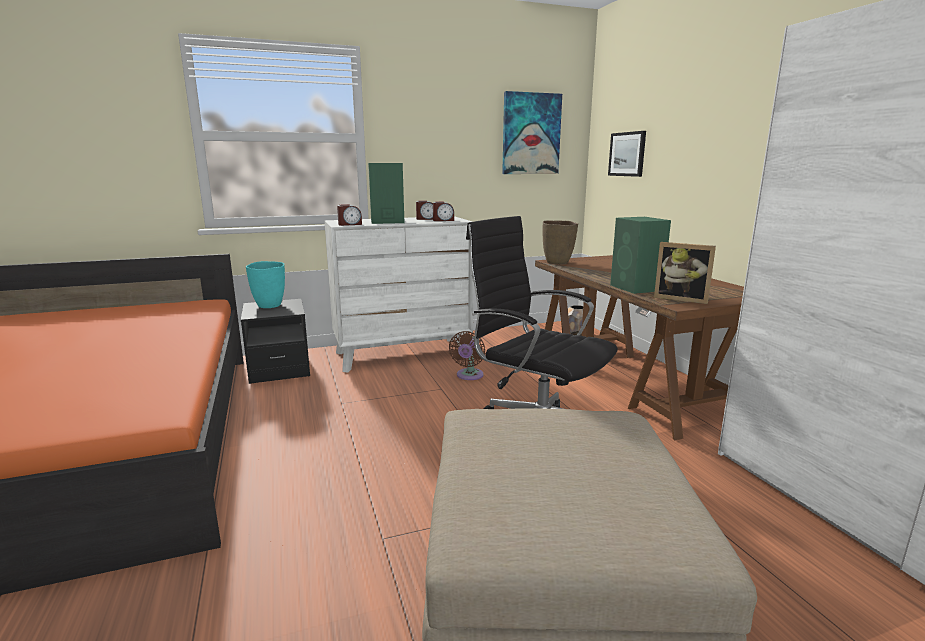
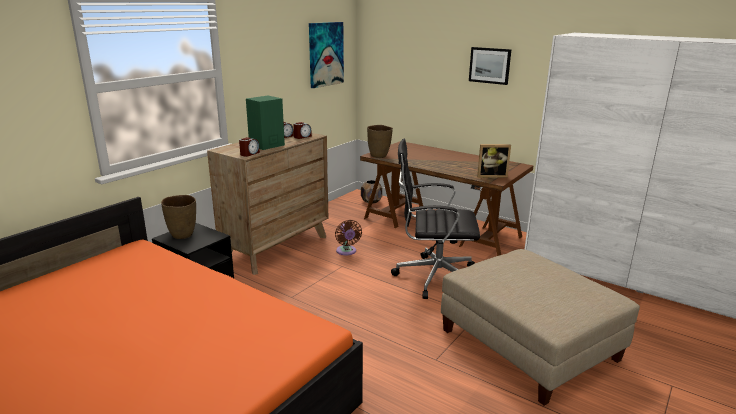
camera: 35 degrees left, 5 degrees up
turquoise vase [246,261,285,308] -> brown vase [161,195,196,239]
white dresser [324,216,473,372] -> brown dresser [207,129,328,275]
picture [608,131,646,177] -> picture moved to [469,47,512,85]
green speaker [610,217,671,294] -> none

